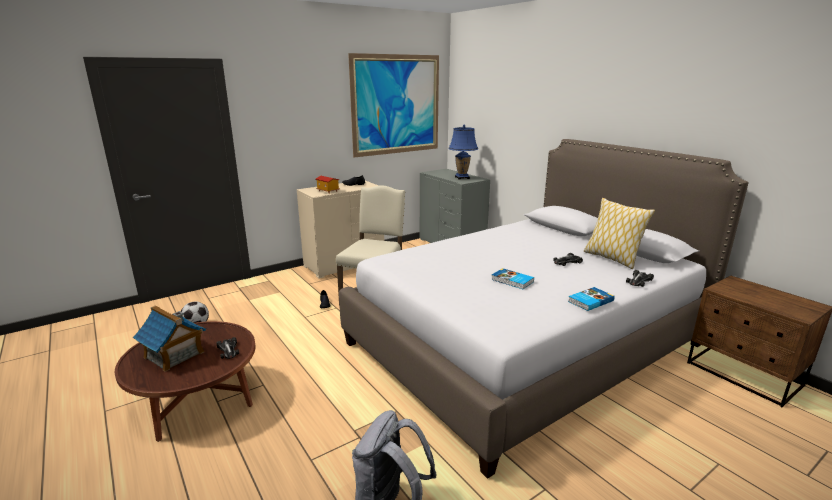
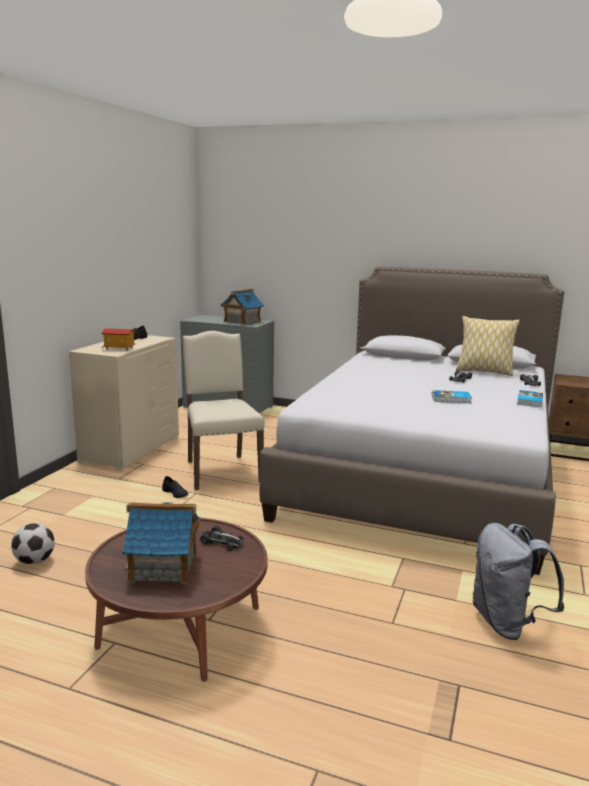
camera: 35 degrees left, 5 degrees down
picture [348,53,439,158] -> none
blue table lamp [448,125,478,180] -> toy house [221,289,264,325]

